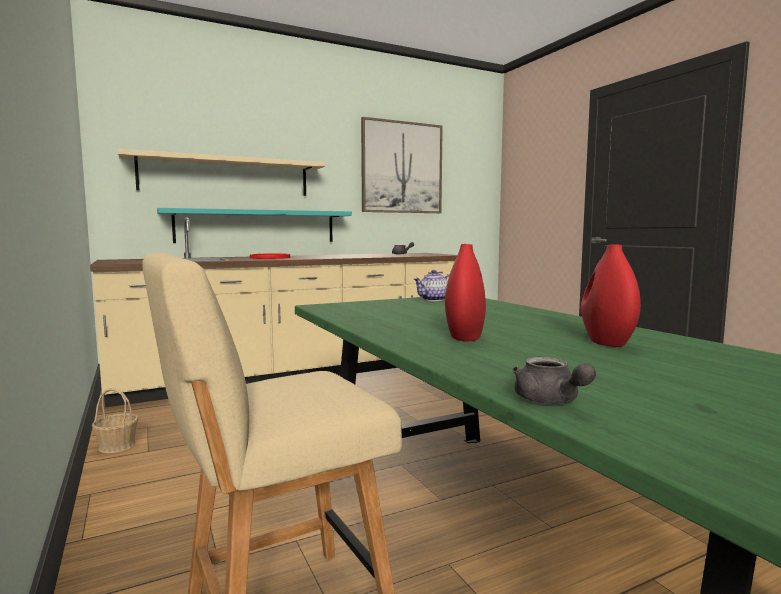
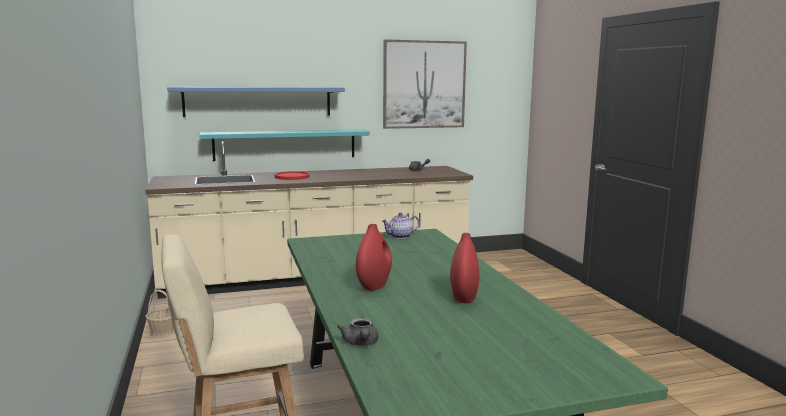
camera: 10 degrees right, 5 degrees up
beige shelf [118,149,325,196] -> blue shelf [167,87,345,117]

